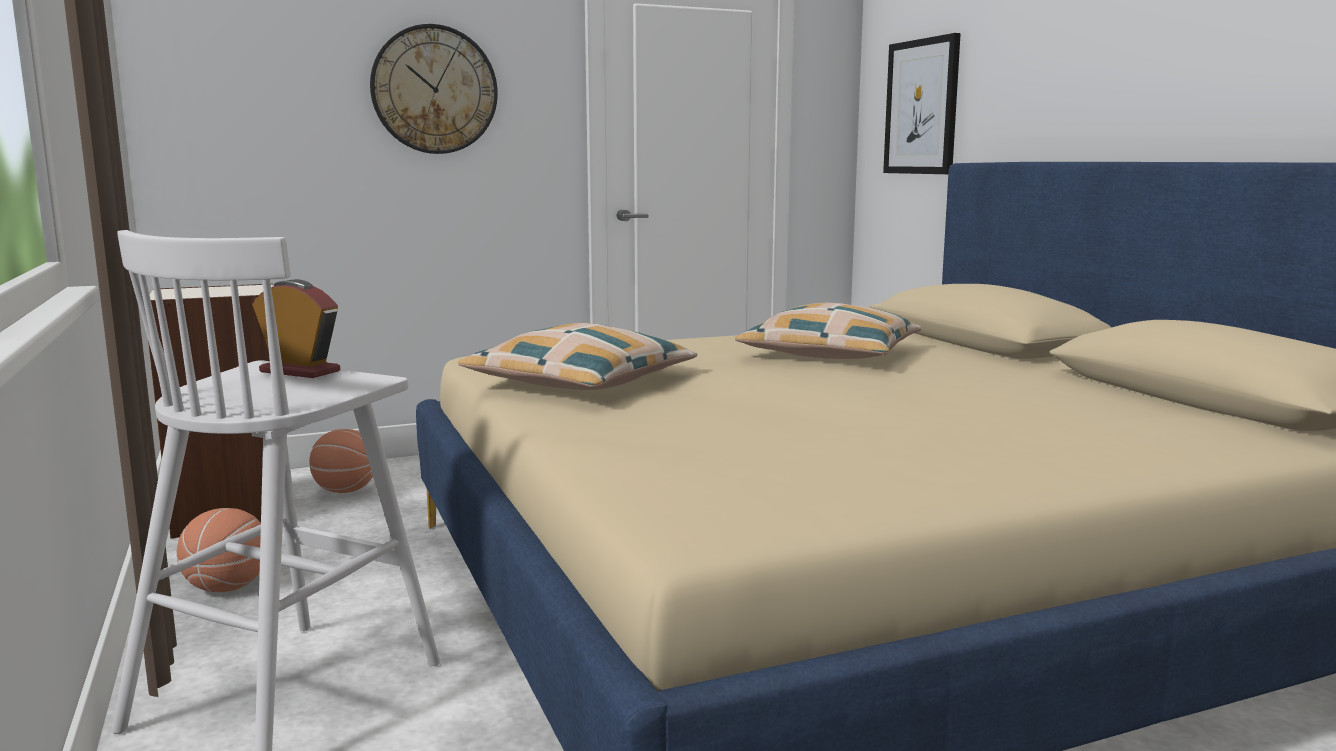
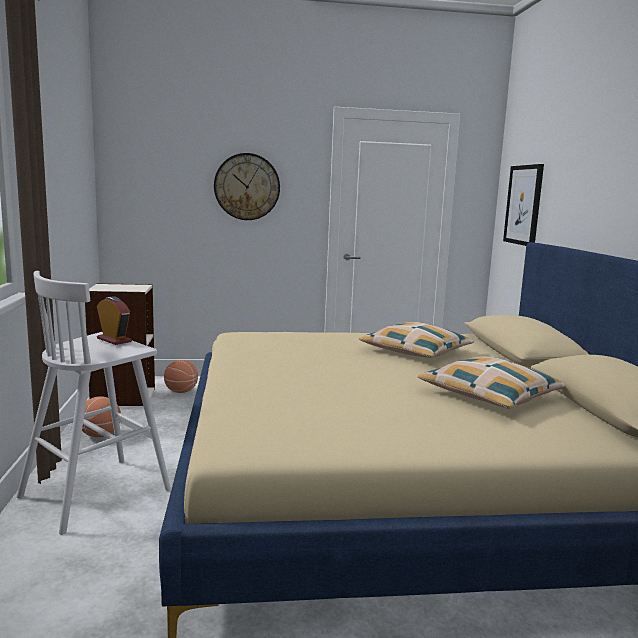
camera: 15 degrees right, 0 degrees up
pillow [458,323,697,390] -> pillow moved to [418,357,566,409]

